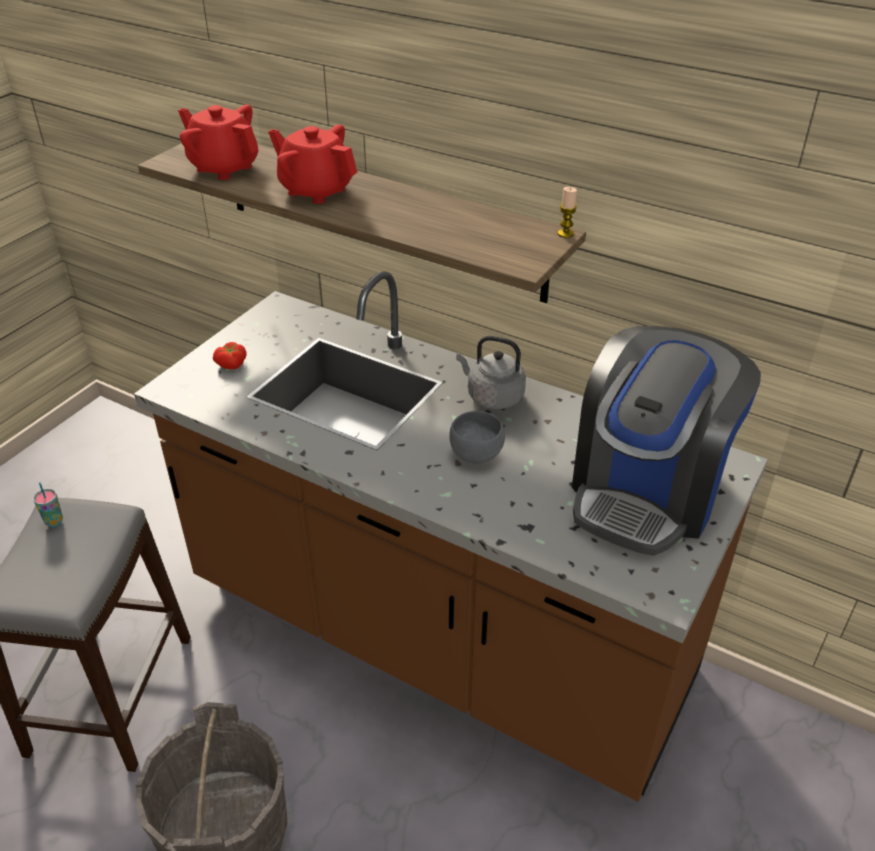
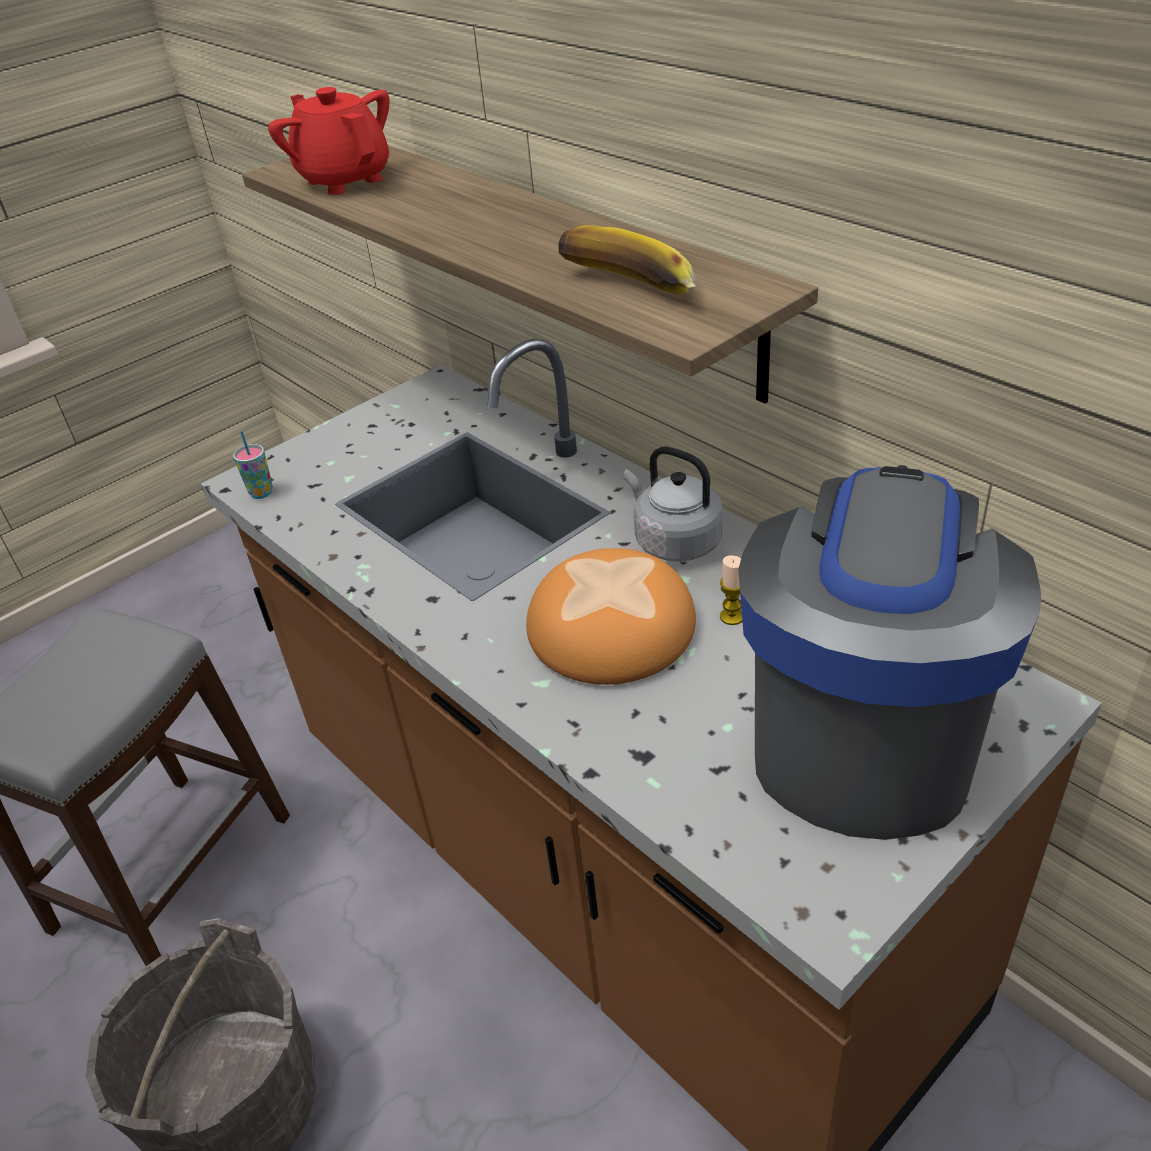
camera: 20 degrees right, 0 degrees up
cup [33,483,63,527] -> cup moved to [233,431,273,499]
tomato [213,342,247,369] -> none
red teapot [268,124,358,204] -> none
grey bowl [449,411,505,463] -> bread [526,548,696,685]
candle [558,187,577,238] -> candle moved to [720,555,742,625]
coffee machine [572,326,761,556] -> coffee machine turned 150 degrees clockwise [738,465,1041,840]
none -> banana [559,225,696,294]

